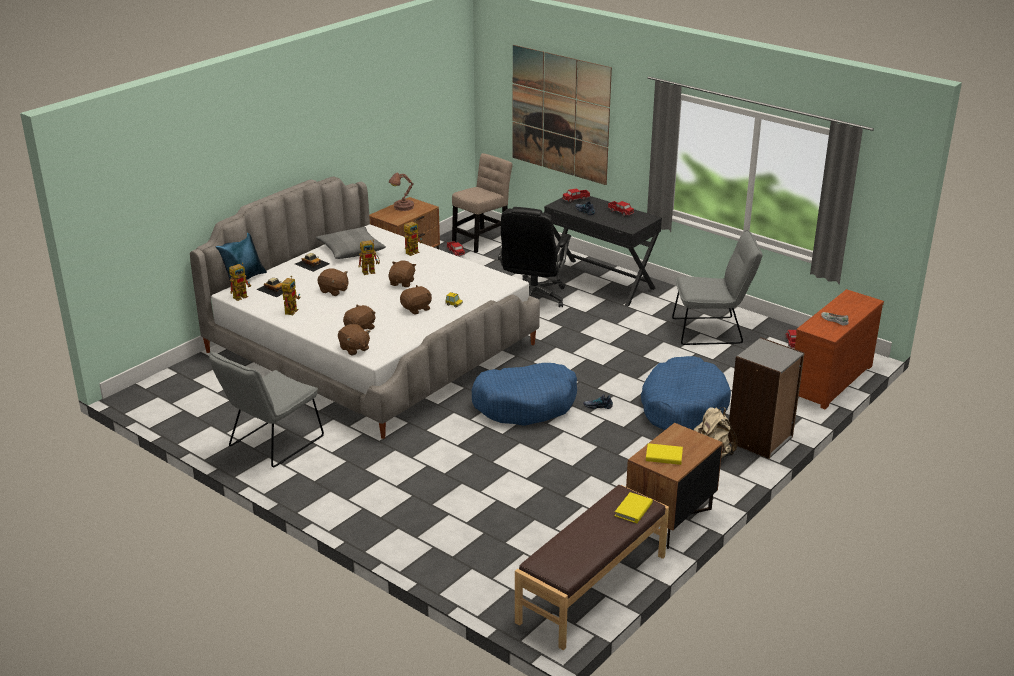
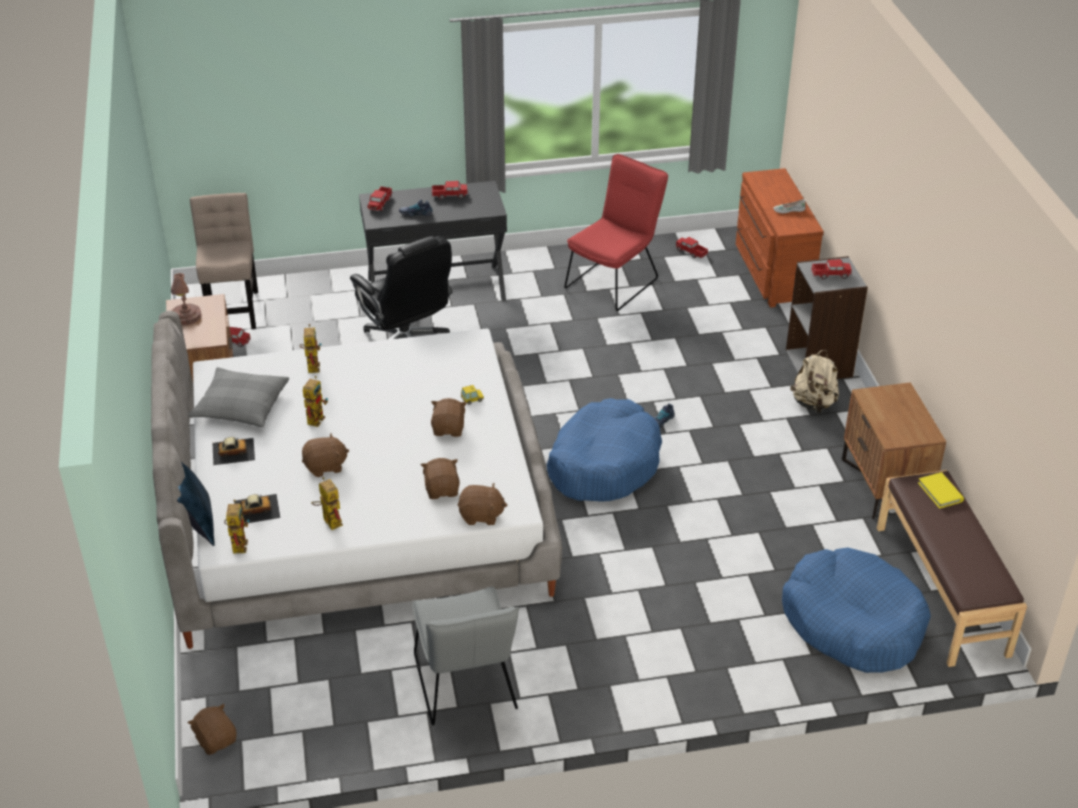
camera: 50 degrees left, 10 degrees up
brown plush toy [389,261,416,287] -> brown plush toy moved to [188,704,236,755]
picture [512,45,612,185] -> none
blue dog bed [641,356,731,430] -> blue dog bed moved to [782,547,931,673]
yellow book [646,443,683,465] -> none
grey chair [672,230,763,345] -> red chair [564,154,668,311]
none -> toy truck [811,259,852,279]

